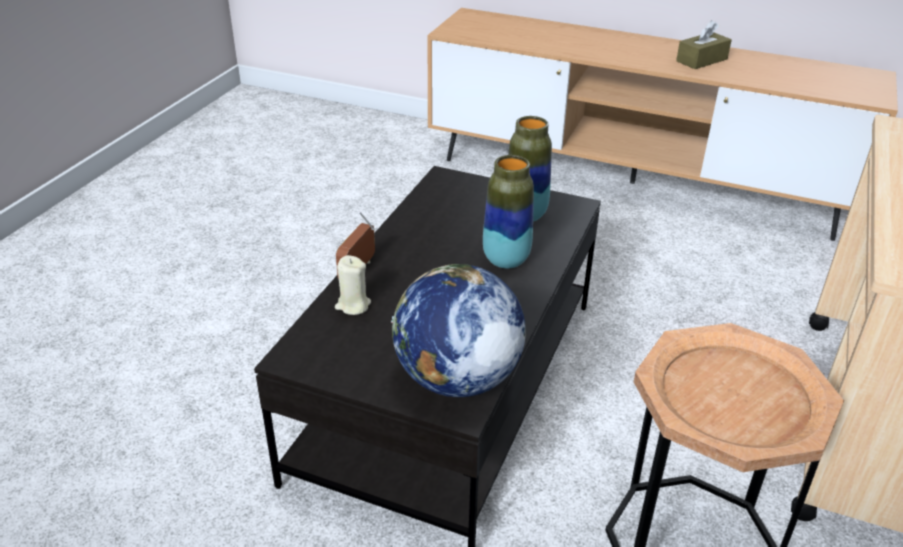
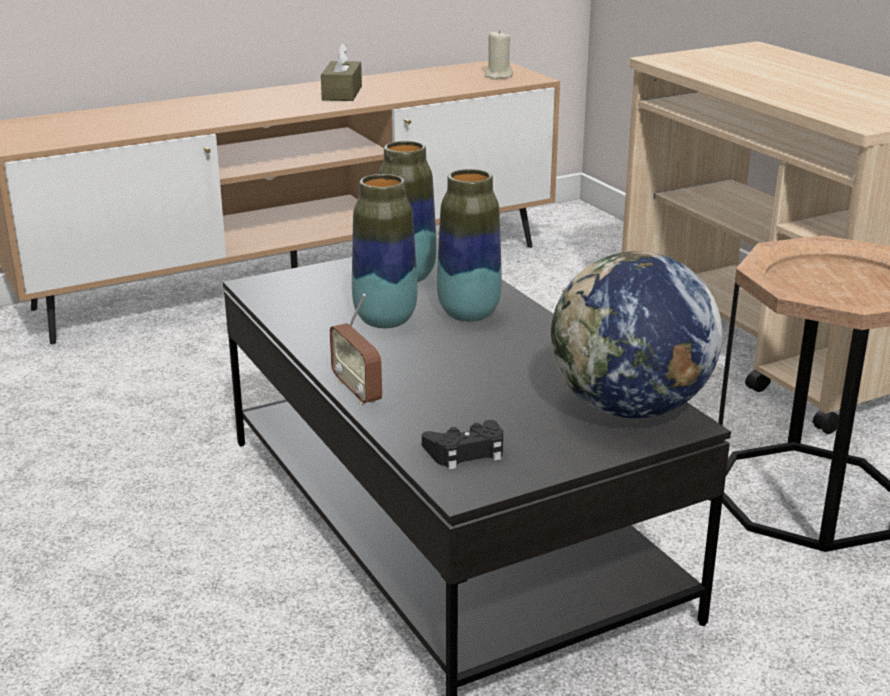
camera: 50 degrees left, 10 degrees down
beige candle [335,255,371,315] -> beige candle moved to [485,30,513,79]
none -> vase [352,174,417,328]
none -> black game controller [422,420,503,470]

